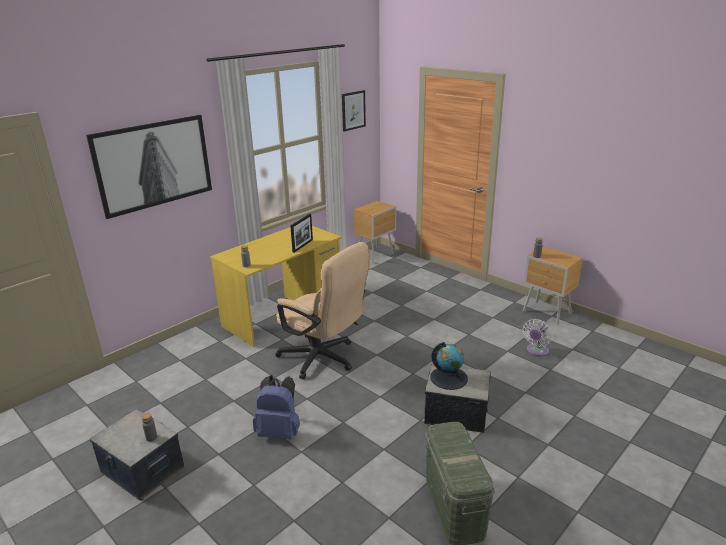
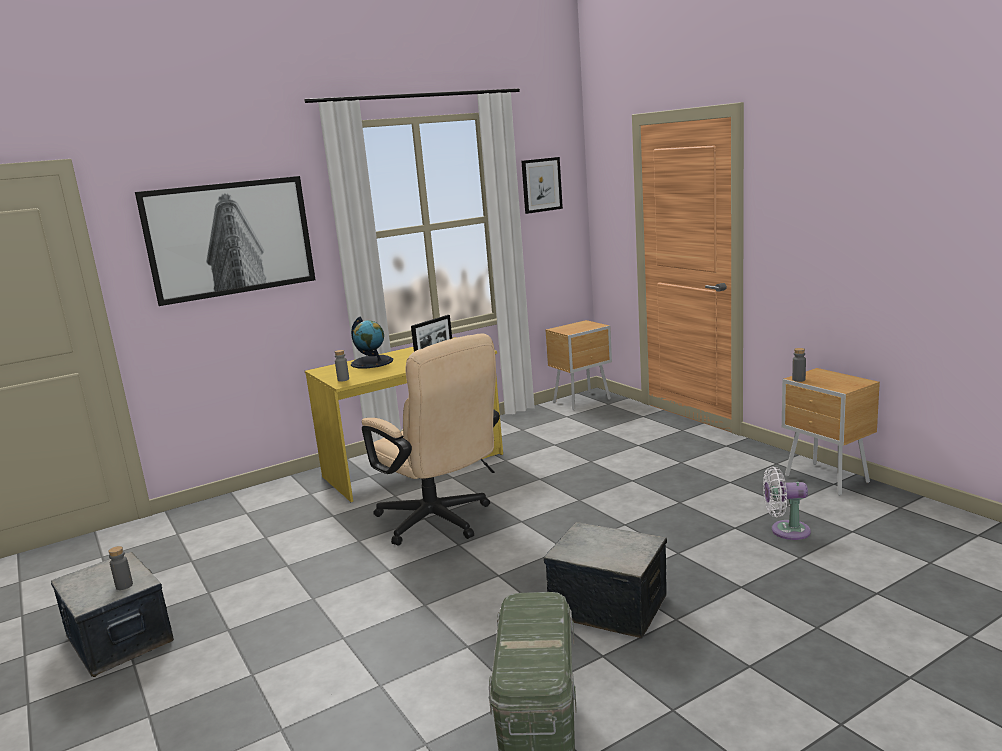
camera: 15 degrees right, 10 degrees down
blue backpack [253,375,300,439] -> none
globe [431,342,468,390] -> globe moved to [351,316,393,369]
white fan [523,319,552,357] -> white fan turned 45 degrees clockwise [763,467,811,540]

